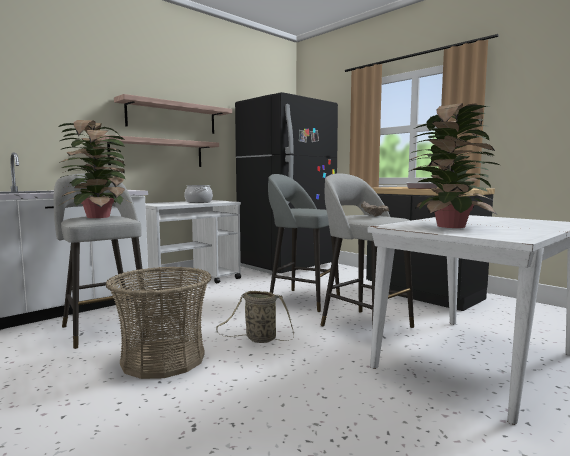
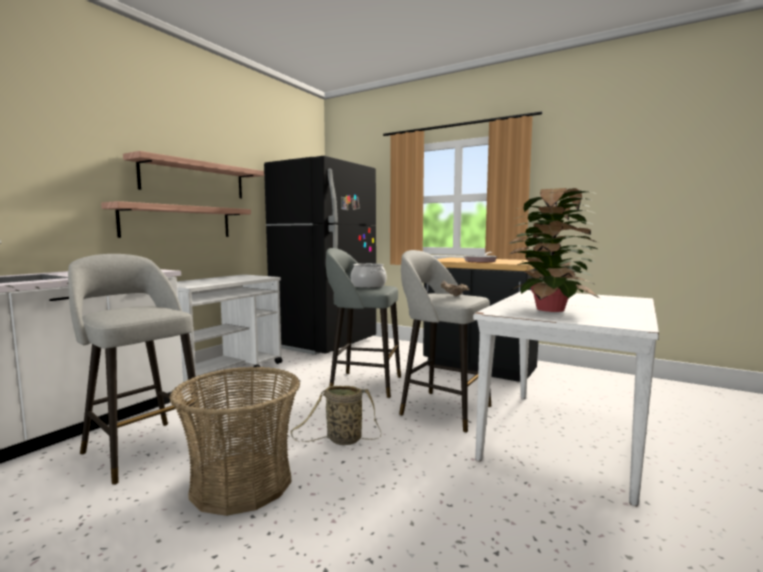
camera: 15 degrees left, 0 degrees up
potted plant [58,120,133,218] -> none
cooking pot [184,185,213,203] -> cooking pot moved to [351,263,387,288]

